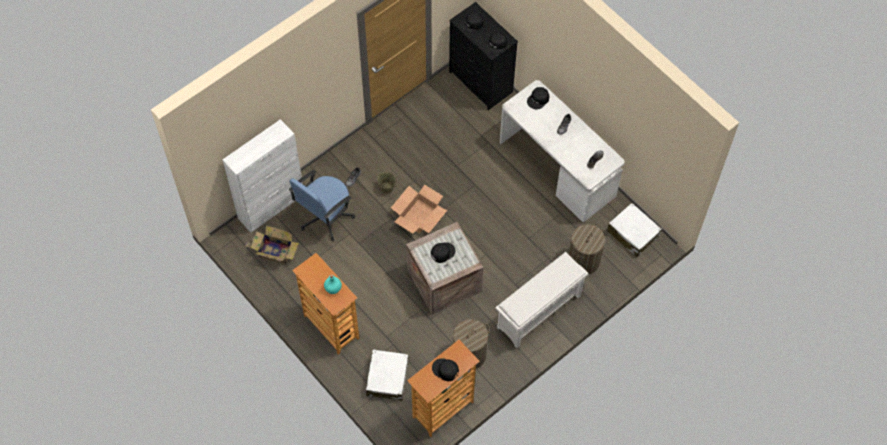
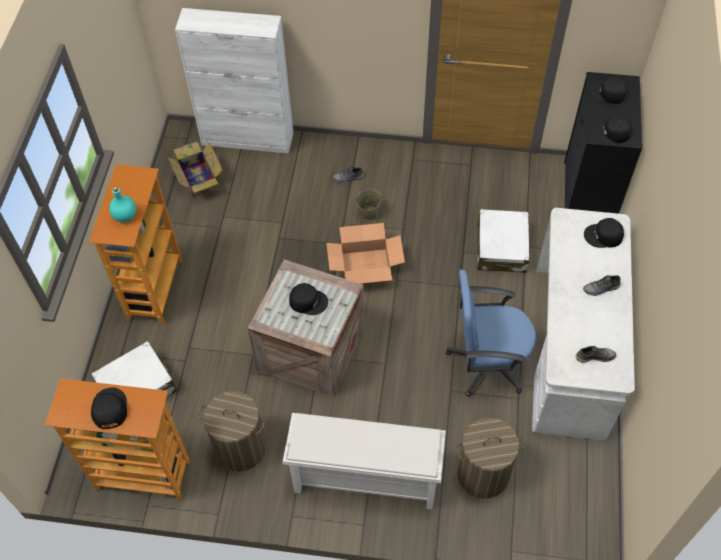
camera: 50 degrees right, 5 degrees down
blue office chair [289,170,355,241] -> blue office chair moved to [445,269,536,397]
white suitcase [607,203,662,257] -> white suitcase moved to [477,209,530,273]

